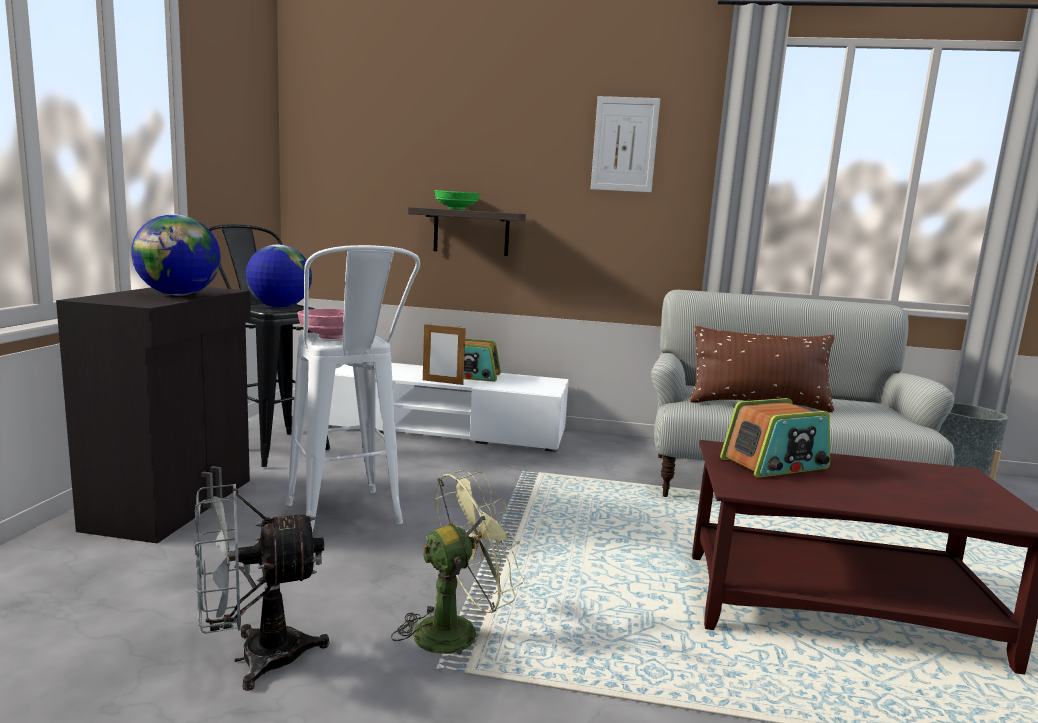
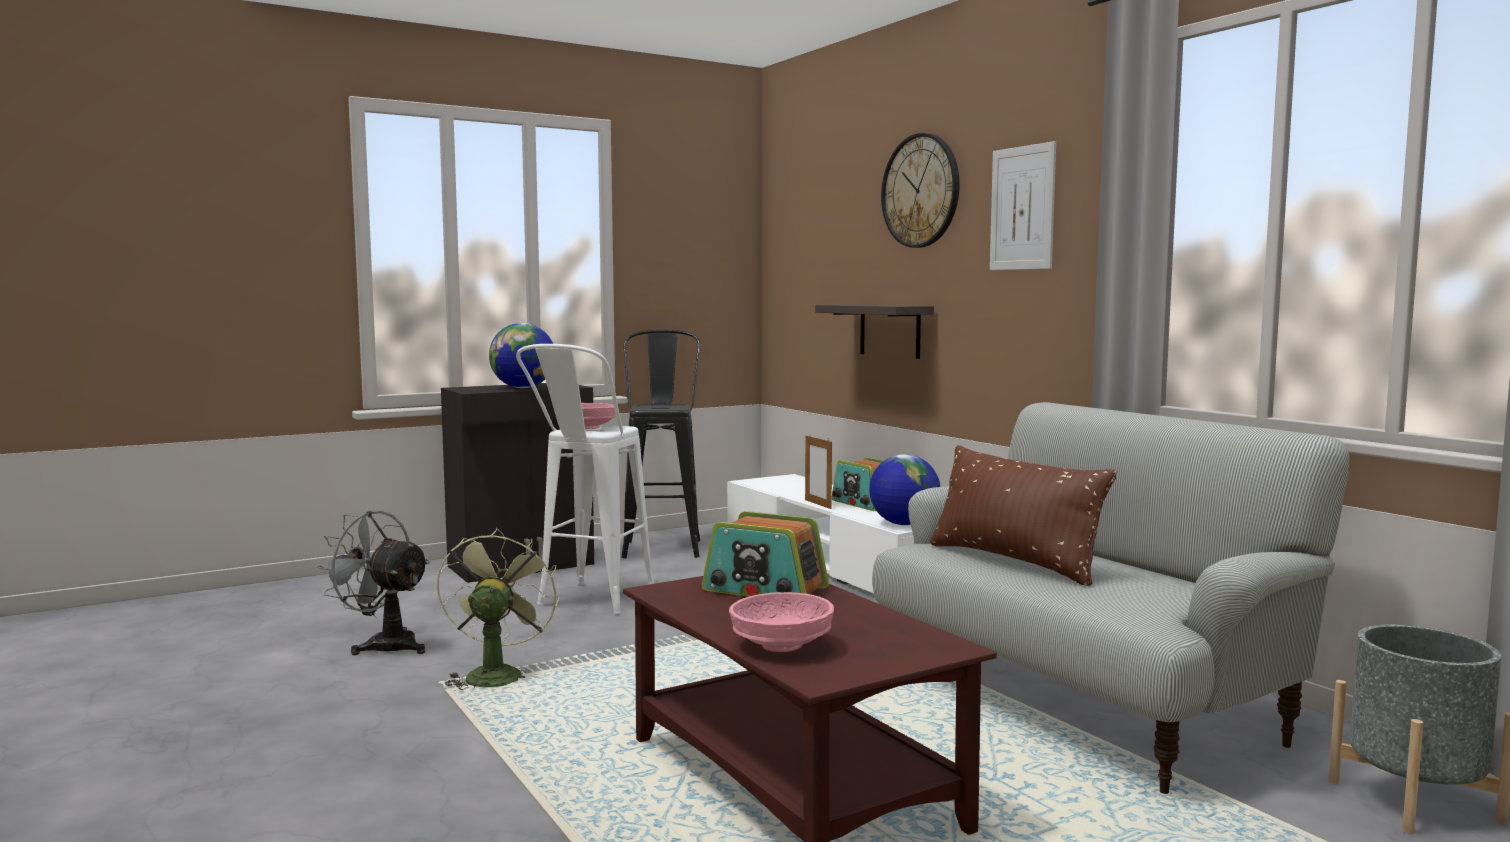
camera: 50 degrees right, 5 degrees down
globe [245,244,312,308] -> globe moved to [869,454,940,525]
green fan [391,470,525,655] -> green fan turned 105 degrees counterclockwise [437,528,559,690]
green bowl [434,190,480,210] -> none
none -> pink bowl [729,592,834,652]
none -> wall clock [881,133,960,248]

